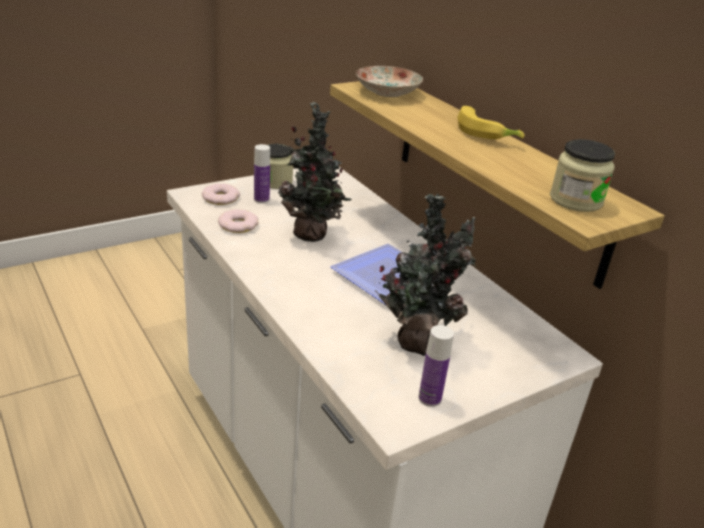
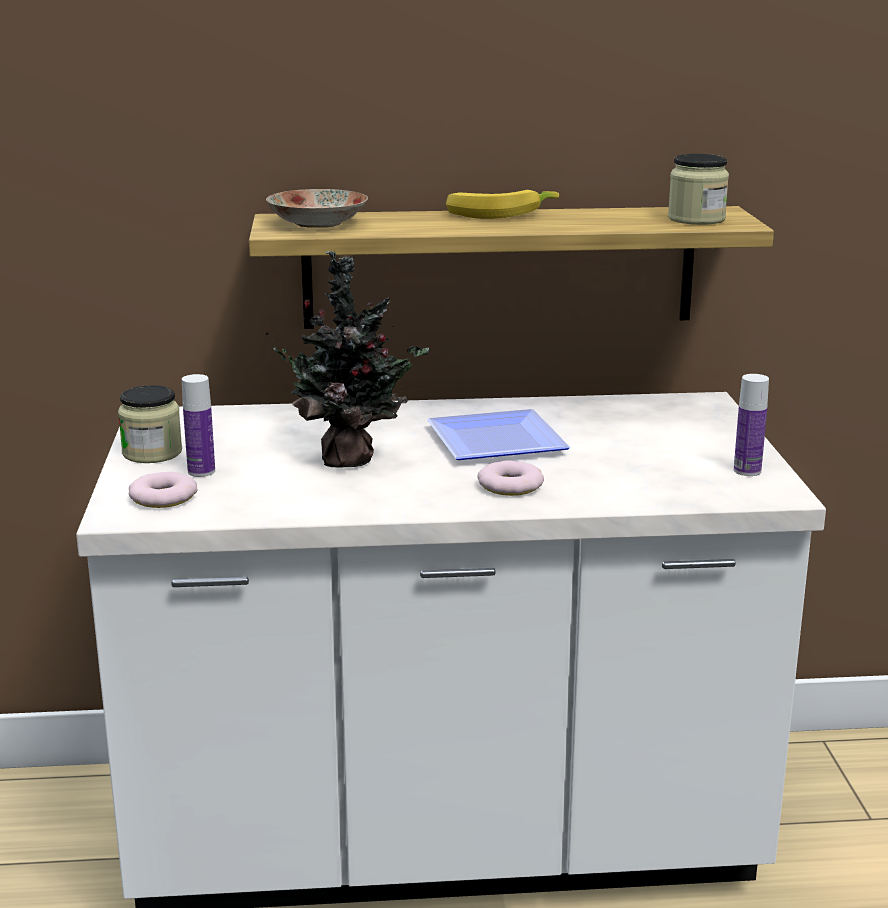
camera: 60 degrees left, 10 degrees down
donut [218,209,258,233] -> donut moved to [478,460,544,496]
potted plant [375,194,476,356] -> none

